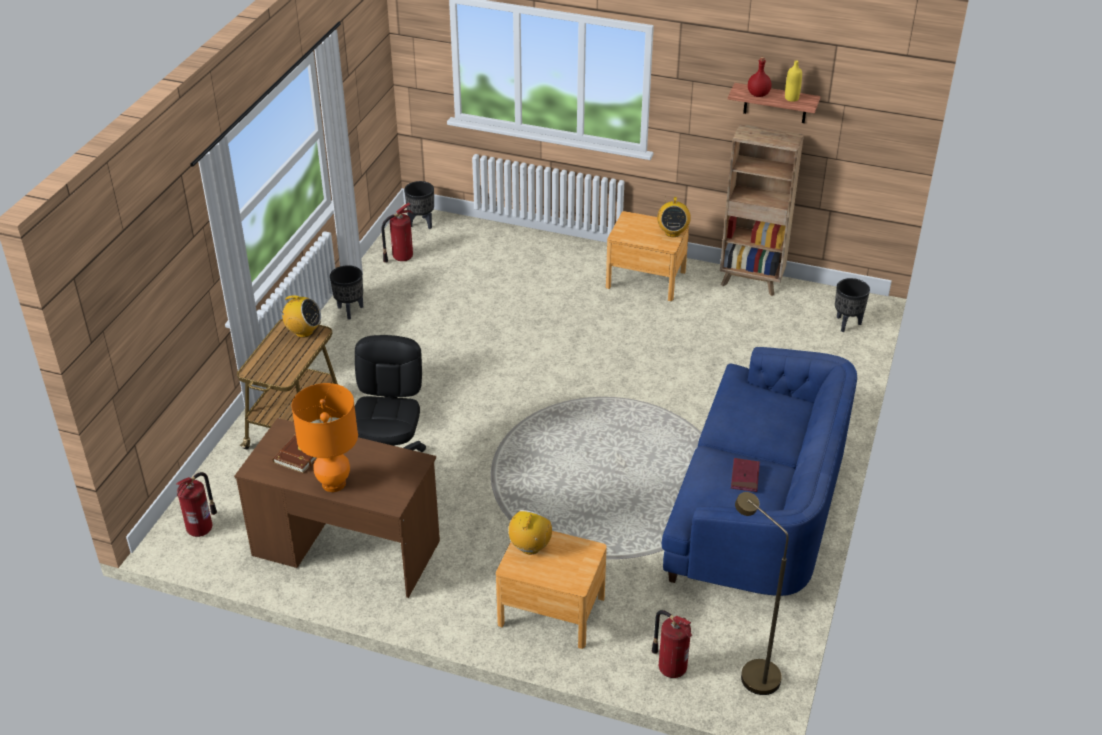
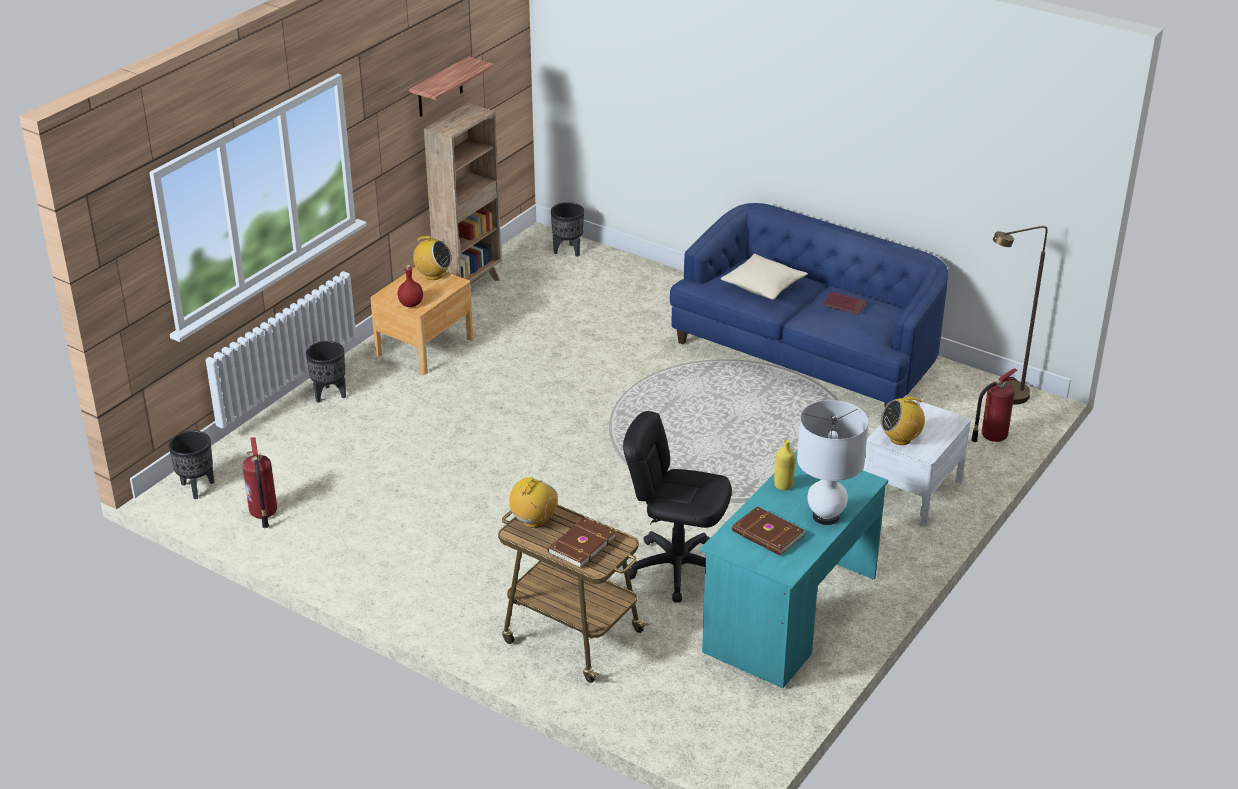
camera: 75 degrees left, 5 degrees down
fire extinguisher [176,472,217,537] -> none
brown desk [234,418,440,598] -> turquoise desk [700,450,888,688]
orange table lamp [291,383,358,492] -> white table lamp [797,400,869,525]
black planter [330,265,363,320] -> black planter moved to [306,341,346,403]
brown nightstand [496,531,607,649] -> white nightstand [864,400,971,526]
radio [508,510,552,555] -> radio turned 45 degrees counterclockwise [881,397,925,445]
red bottle [748,57,771,97] -> red bottle moved to [398,265,423,307]
yellow bottle [785,60,802,102] -> yellow bottle moved to [774,440,795,490]
none -> brown book [548,518,616,569]
none -> beige pillow [721,254,808,300]

